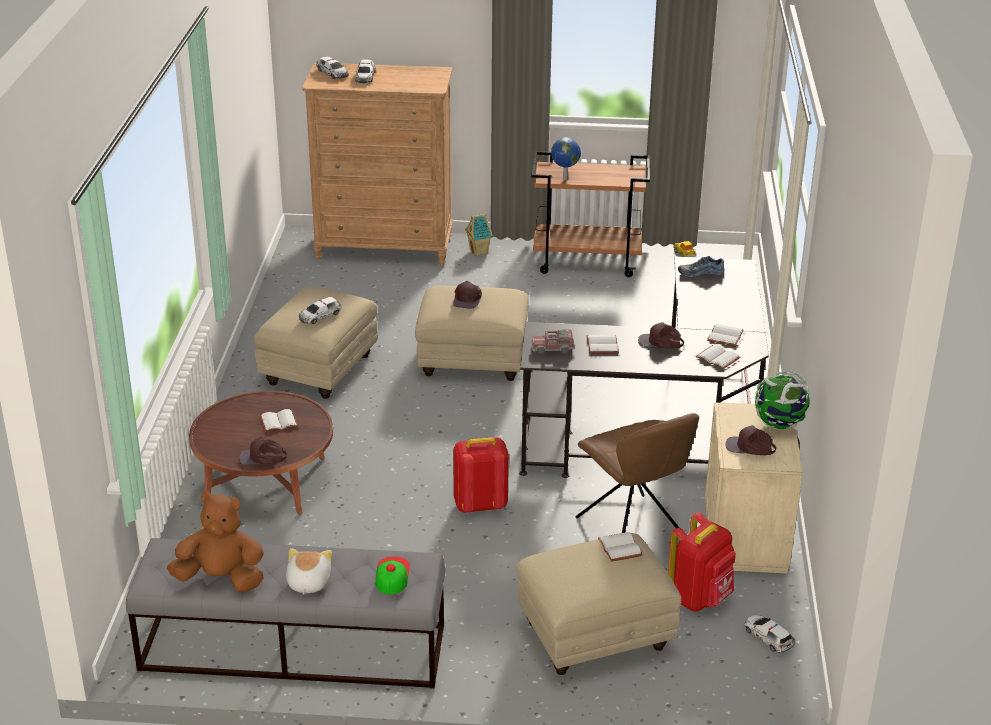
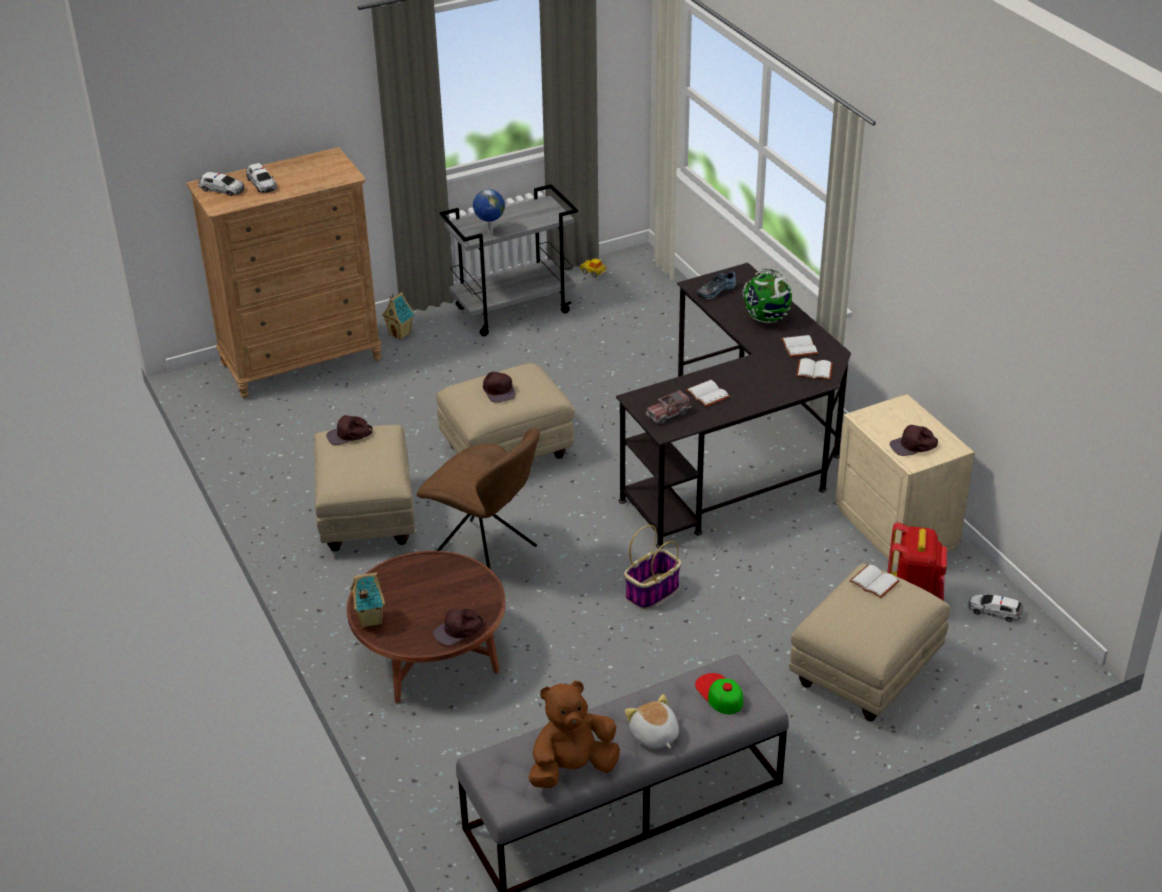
camera: 30 degrees left, 5 degrees up
white book [260,409,298,432] -> none
toy car [299,297,342,324] -> none
red backpack [453,437,509,513] -> basket [624,525,681,609]
brown cart [531,151,650,277] -> grey cart [440,184,578,336]
brown chair [576,413,699,533] -> brown chair moved to [416,428,540,568]
brown cap [638,322,684,348] -> brown cap moved to [326,415,372,445]
globe [755,370,810,430] -> globe moved to [742,268,792,323]
none -> toy house [350,572,385,628]

